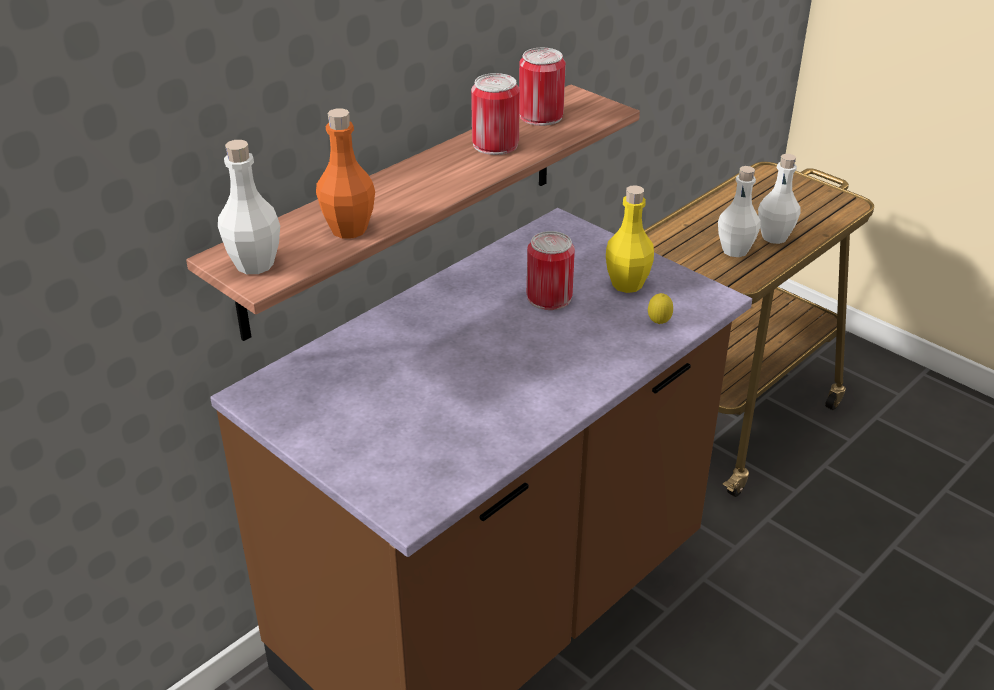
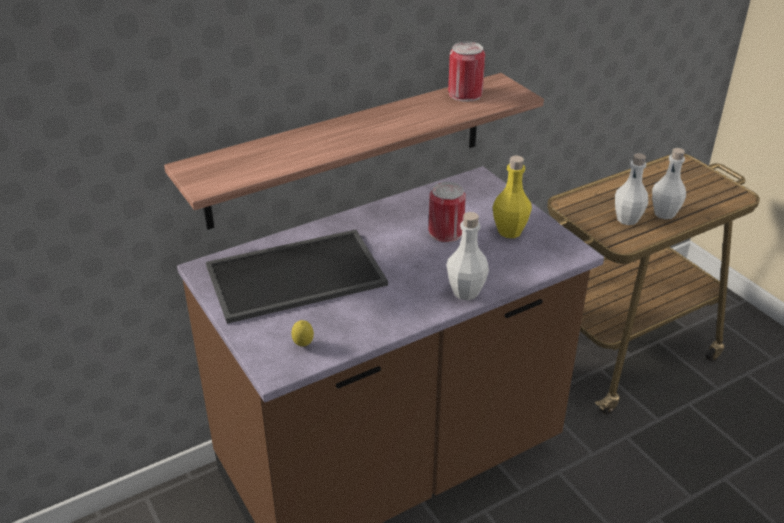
camera: 15 degrees right, 0 degrees up
white bottle [218,140,280,274] -> white bottle moved to [447,212,489,300]
orange bottle [316,108,375,239] -> none
can [471,73,520,155] -> none
lemon [648,293,673,324] -> lemon moved to [291,320,314,347]
none -> tray [206,230,388,324]

